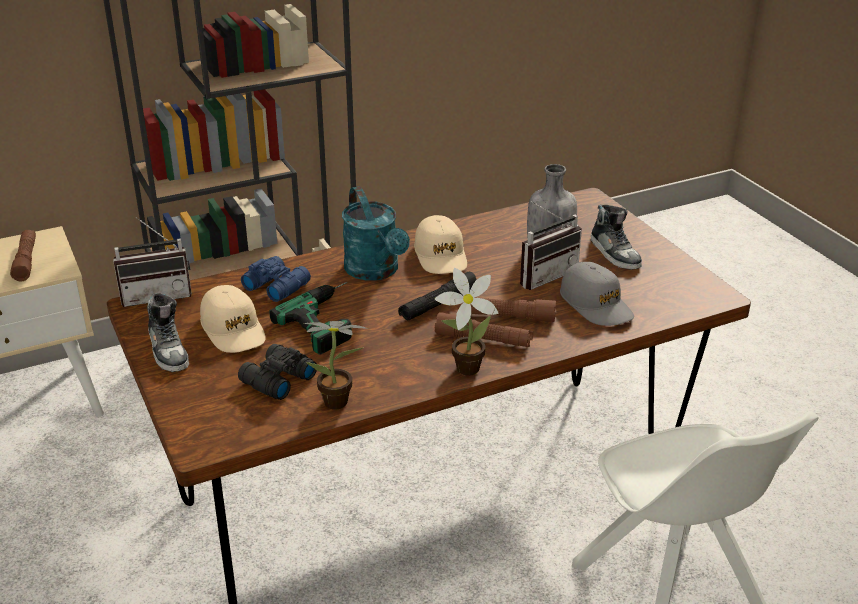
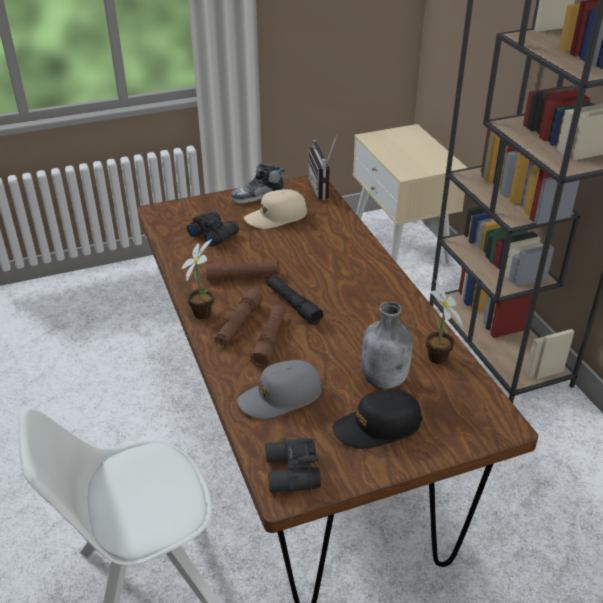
camera: 95 degrees right, 5 degrees up
brown flashlight [10,230,36,282] -> brown flashlight moved to [206,261,280,280]
blue binoculars [241,256,311,302] -> none
power drill [270,282,352,355] -> none
potted plant [303,321,369,409] -> potted plant moved to [426,280,463,364]
turquoise watering can [342,186,410,280] -> none
beige cap [414,215,467,274] -> none
radio [520,201,582,290] -> none
shoe [591,205,642,270] -> black cap [333,390,422,449]
none -> black binoculars [265,438,321,493]

